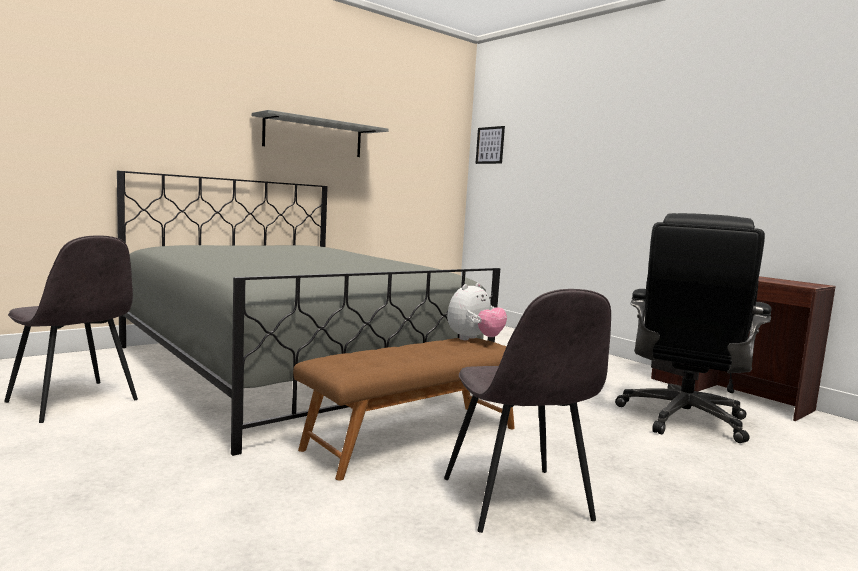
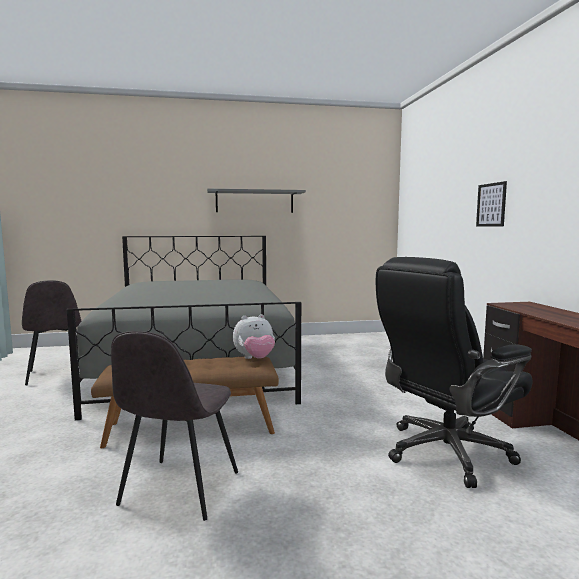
camera: 30 degrees right, 0 degrees up
picture [475,126,505,164] -> picture moved to [476,181,507,227]

